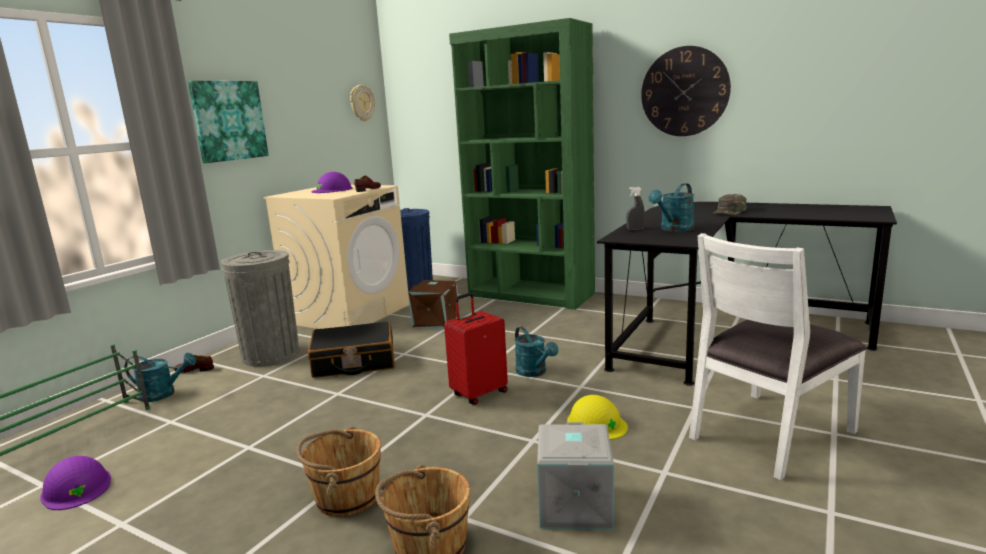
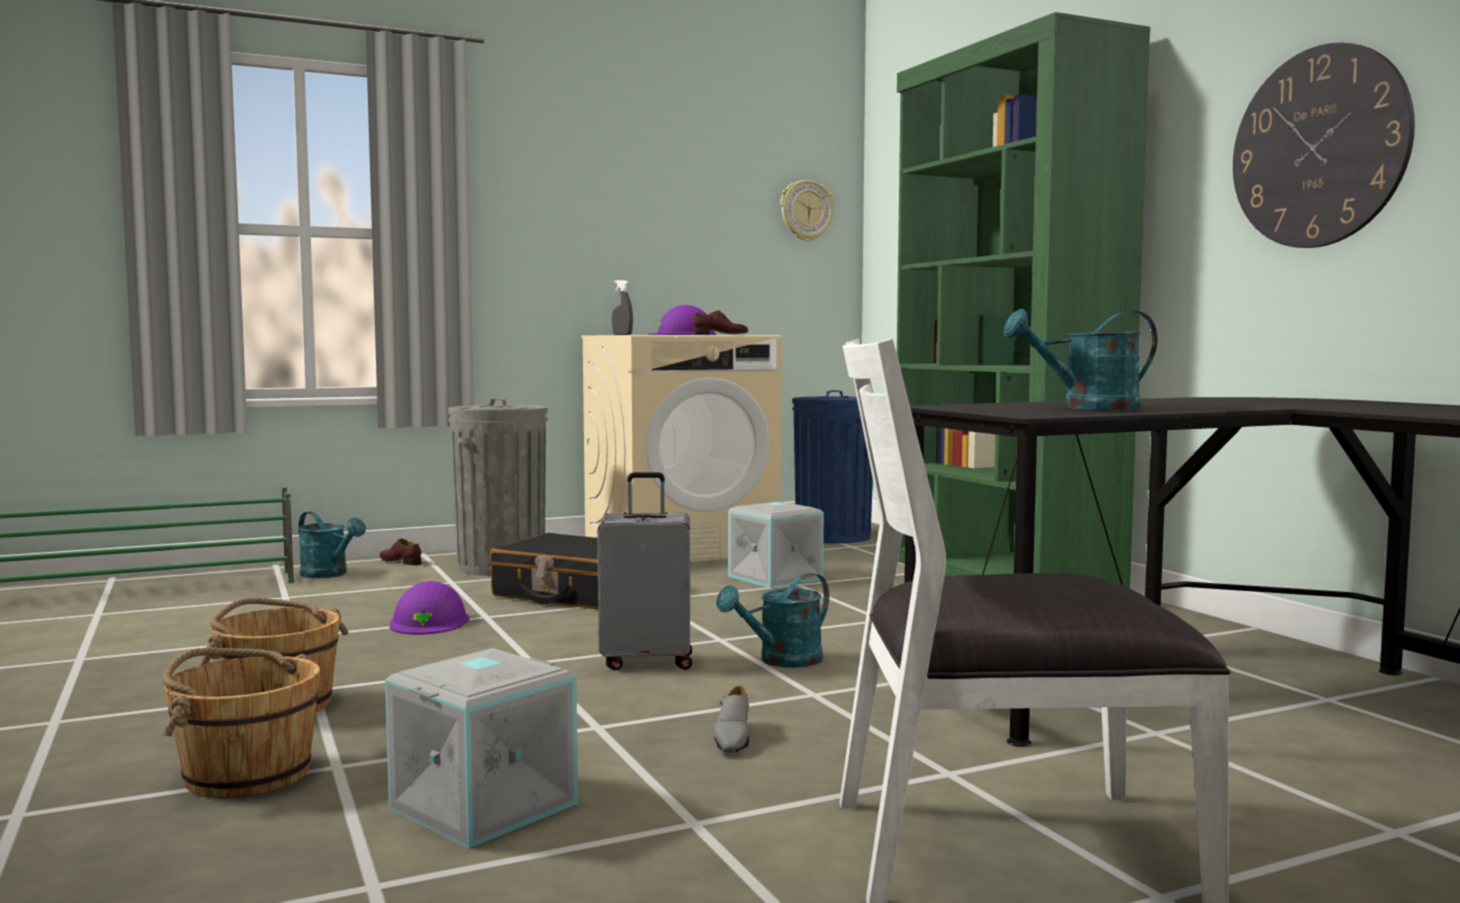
camera: 35 degrees right, 10 degrees down
purple hard hat [40,456,111,510] -> purple hard hat moved to [390,581,469,635]
picture [188,81,269,163] -> none
brown storage box [408,280,459,329] -> grey storage box [728,501,824,588]
red suitcase [444,293,508,405] -> grey suitcase [597,472,692,670]
turquoise watering can [514,326,558,377] -> turquoise watering can turned 45 degrees clockwise [716,573,829,668]
yellow hard hat [567,395,628,440] -> grey shoe [714,686,749,753]
grey spray bottle [626,187,645,230] -> grey spray bottle moved to [612,280,633,335]
green cap [713,194,747,215] -> none

